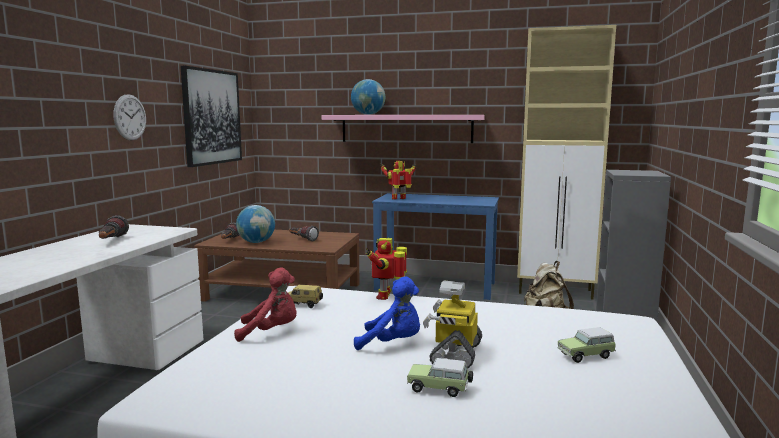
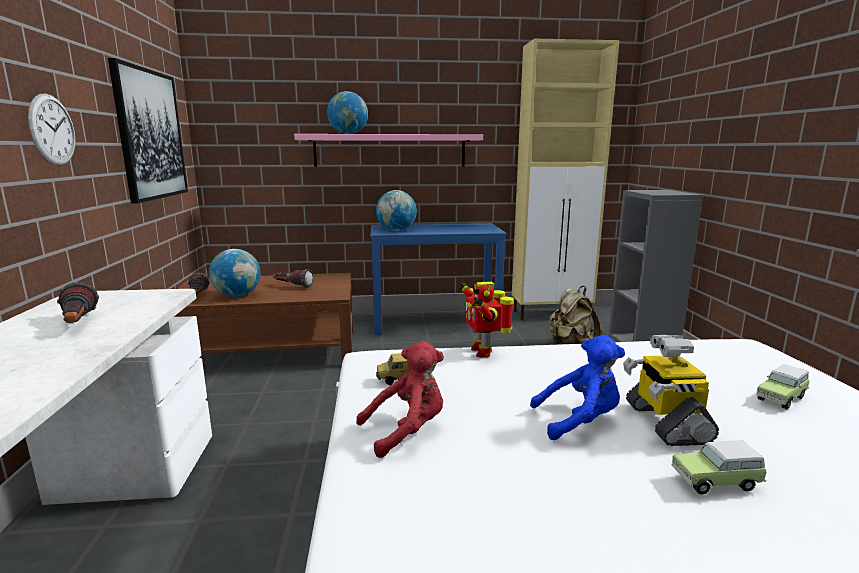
camera: 20 degrees left, 5 degrees up
toy robot [380,161,416,200] -> globe [376,190,417,231]

